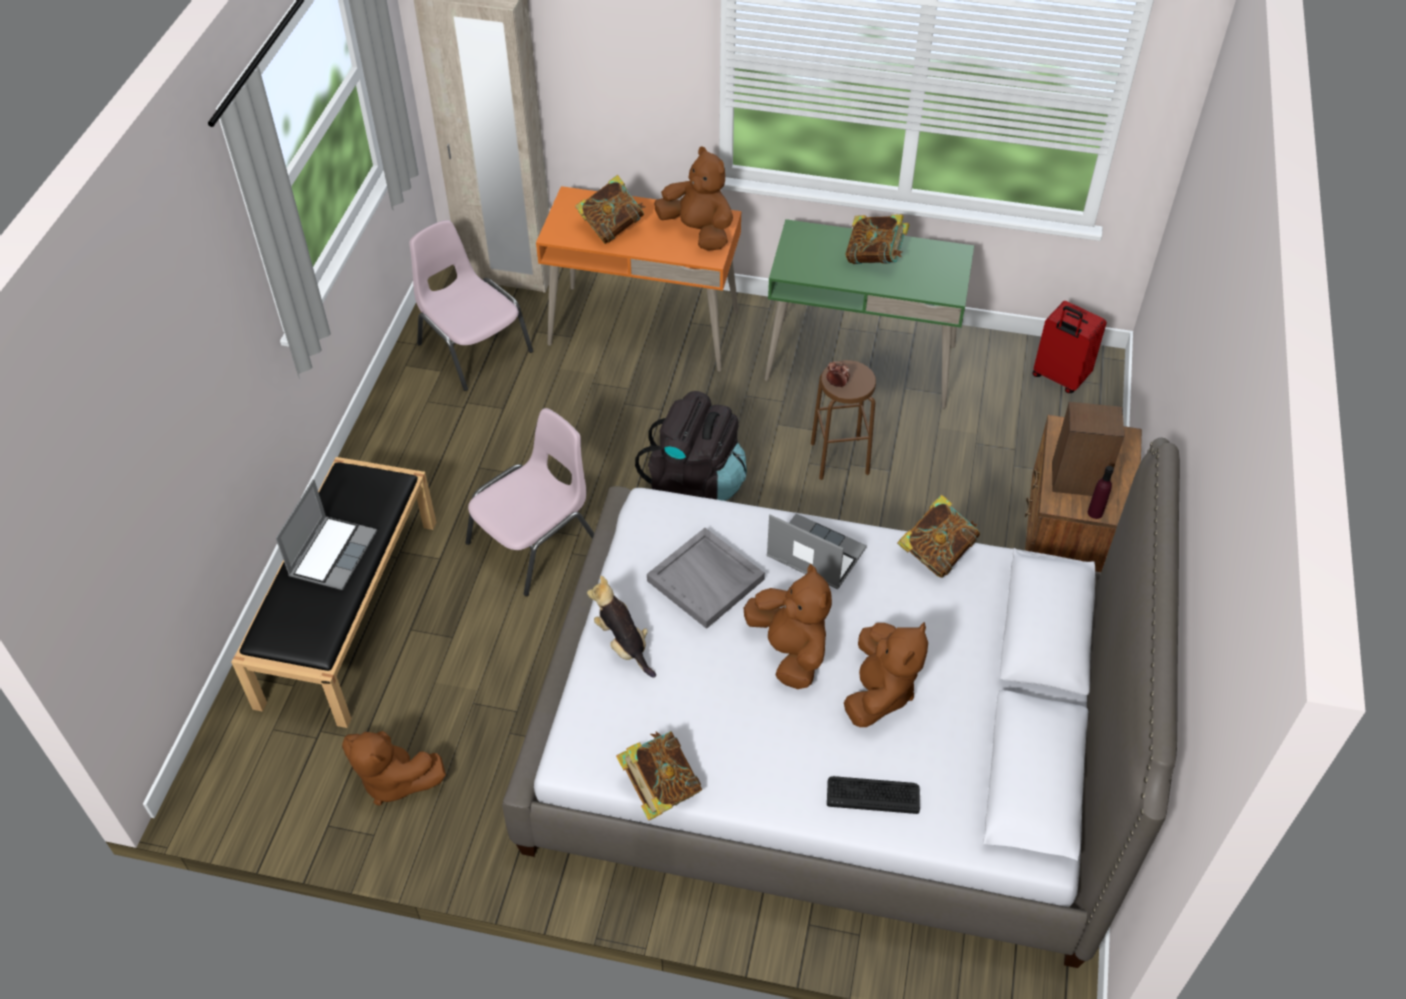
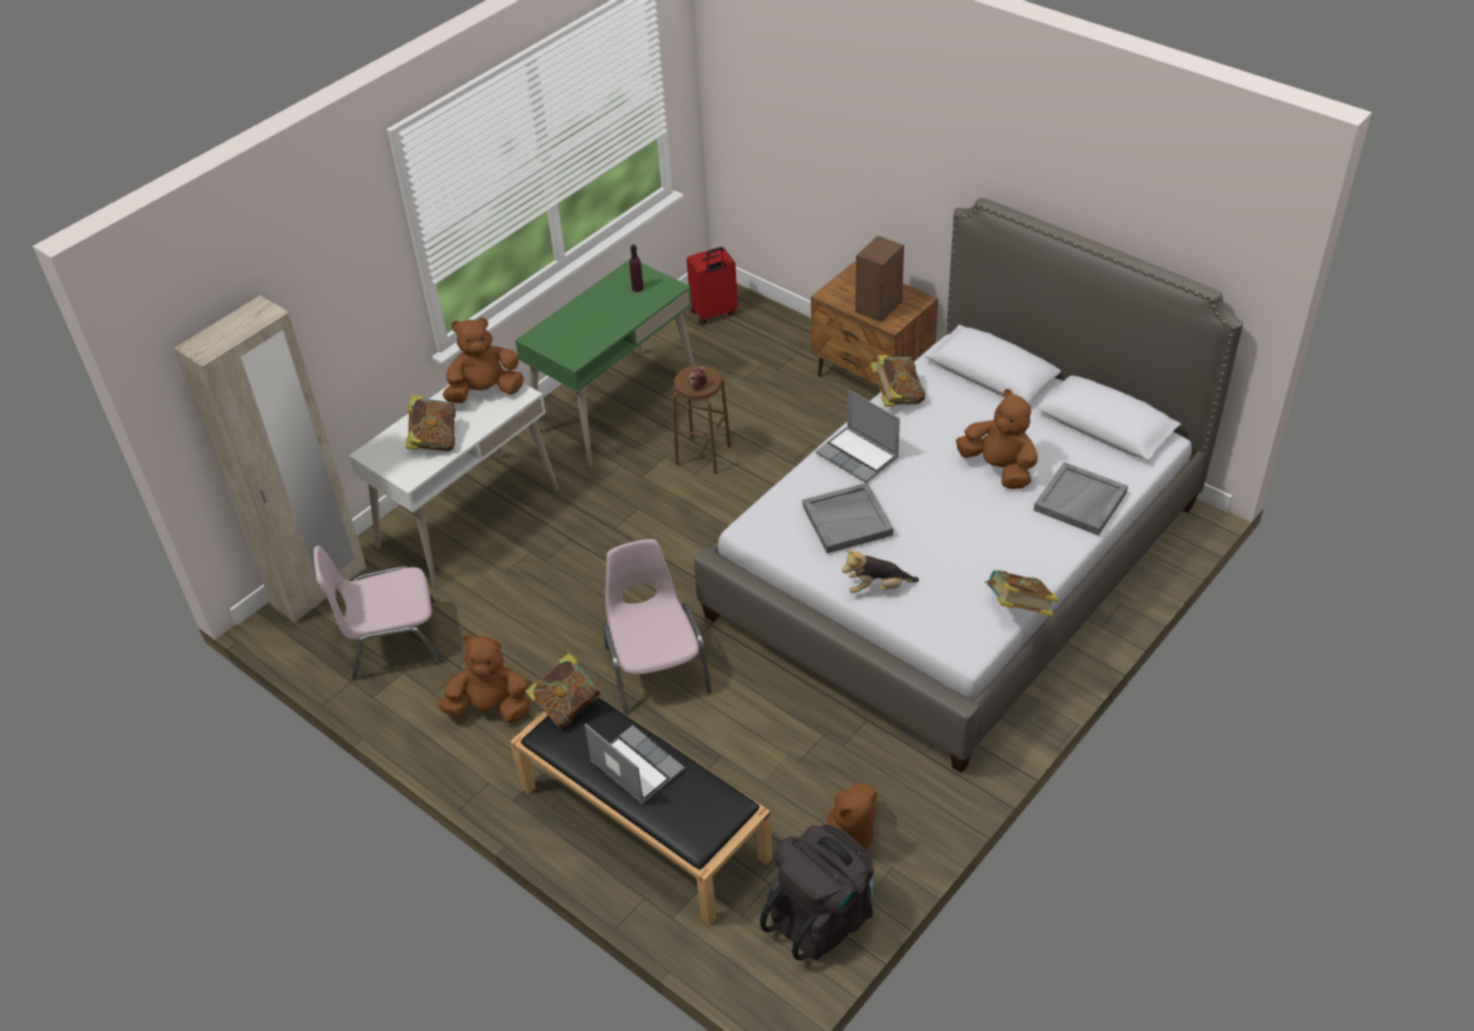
camera: 60 degrees left, 5 degrees down
orange desk [536,186,741,372] -> white desk [349,383,559,587]
black backpack [635,391,747,501] -> black backpack moved to [760,825,874,960]
brown plush toy [744,564,832,689] -> brown plush toy moved to [439,635,531,723]
laptop [767,513,867,589] -> laptop turned 105 degrees counterclockwise [816,390,900,483]
keyboard [827,776,920,814] -> grey tray [1034,462,1128,536]
book [846,214,910,264] -> book moved to [525,653,602,729]
purple bottle [1088,466,1114,519] -> purple bottle moved to [629,245,644,292]

